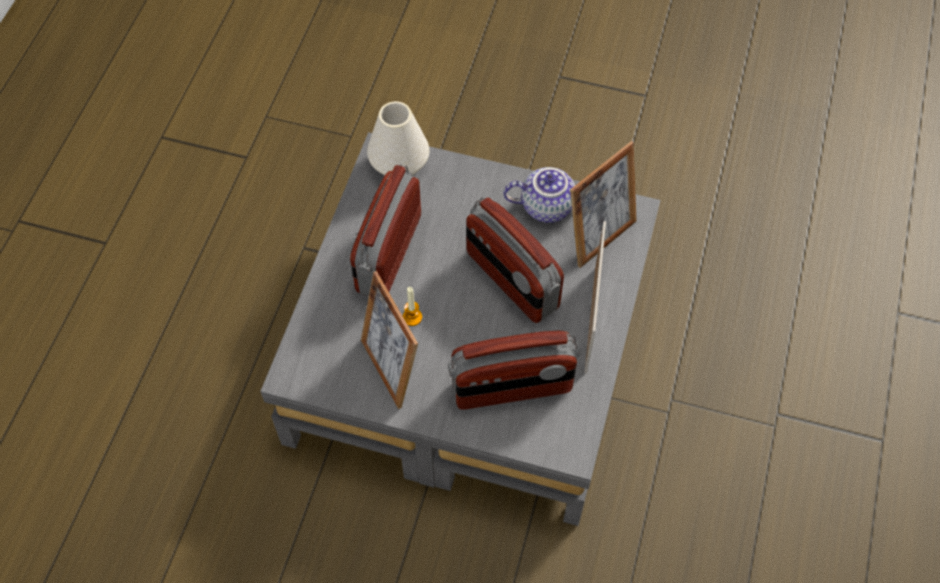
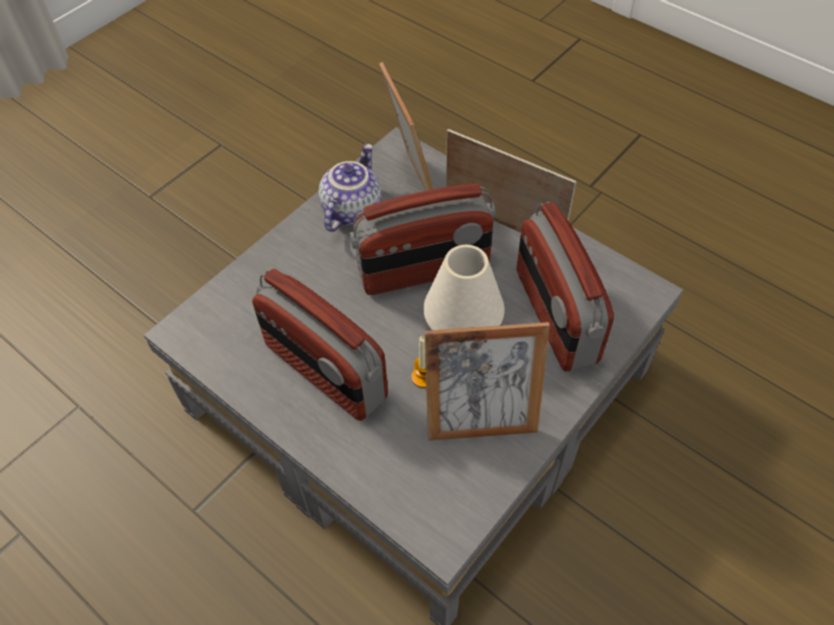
camera: 65 degrees left, 5 degrees down
white vase [367,101,429,176] -> white vase moved to [423,245,504,330]
radio [448,331,580,410] -> radio turned 150 degrees clockwise [517,202,614,371]

